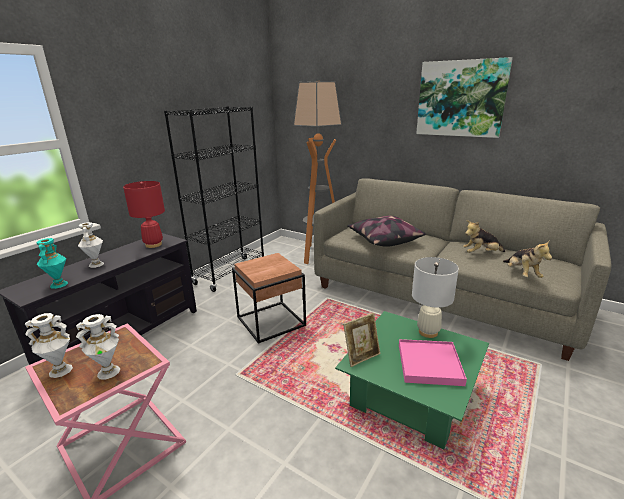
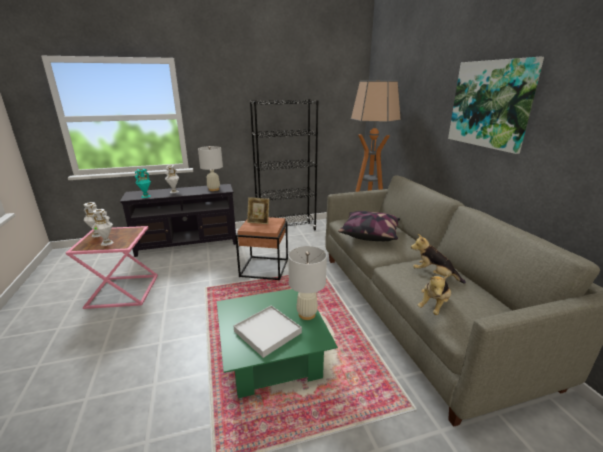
camera: 40 degrees right, 0 degrees up
red table lamp [123,181,165,248] -> white table lamp [198,146,223,191]
picture frame [343,313,380,367] -> picture frame moved to [247,197,269,224]
pink tray [399,339,467,386] -> white tray [233,305,302,358]

